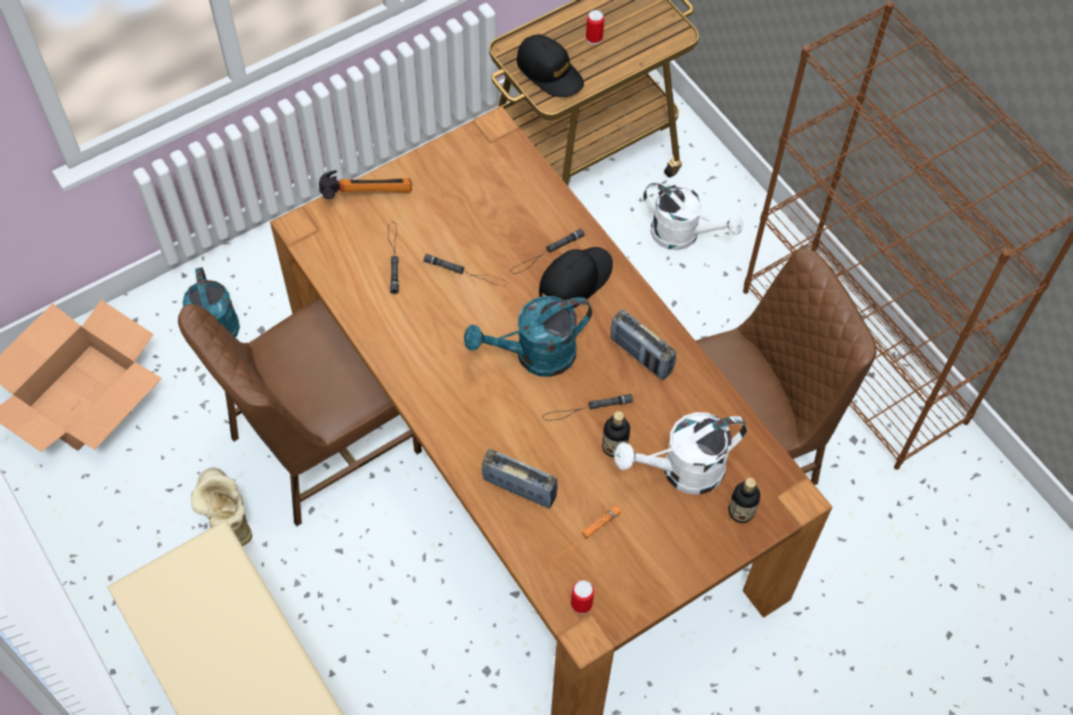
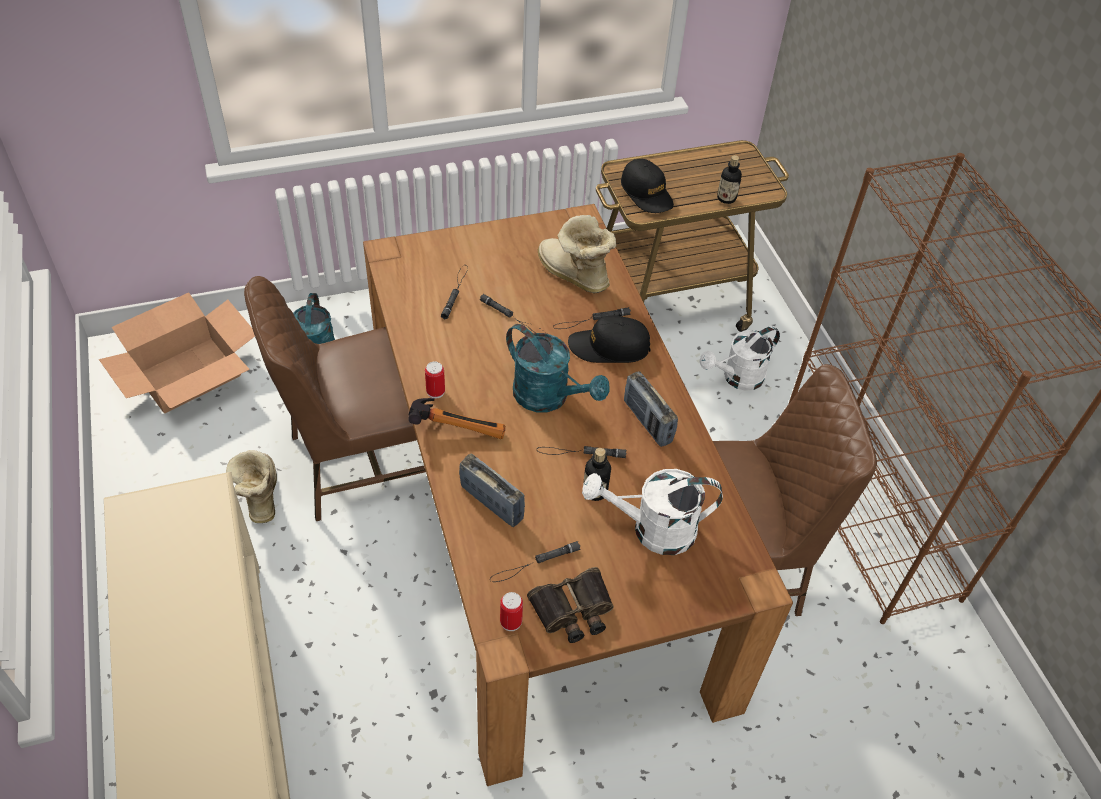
camera: 15 degrees right, 10 degrees down
hammer [319,170,412,199] -> hammer moved to [408,398,505,439]
turquoise watering can [464,296,592,377] -> turquoise watering can turned 135 degrees counterclockwise [506,324,610,412]
black cap [539,247,613,308] -> black cap turned 150 degrees counterclockwise [568,316,651,363]
orange flashlight [546,505,621,570] -> black flashlight [490,541,580,582]
can [586,10,604,45] -> can moved to [425,361,445,399]
white watering can [643,183,743,250] -> white watering can turned 105 degrees clockwise [699,326,780,391]
bottle [728,478,760,523] -> bottle moved to [717,155,742,204]
none -> binoculars [527,567,614,643]
none -> boot [538,215,616,293]

